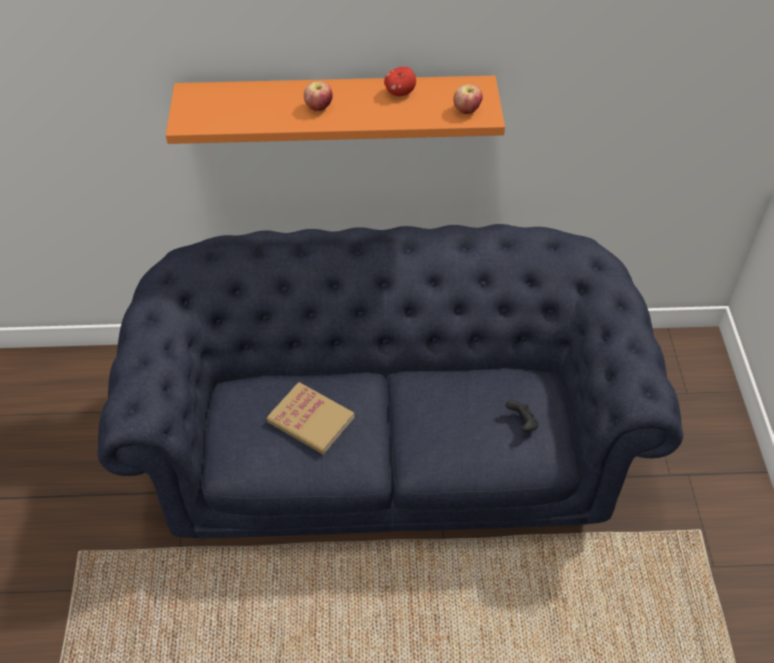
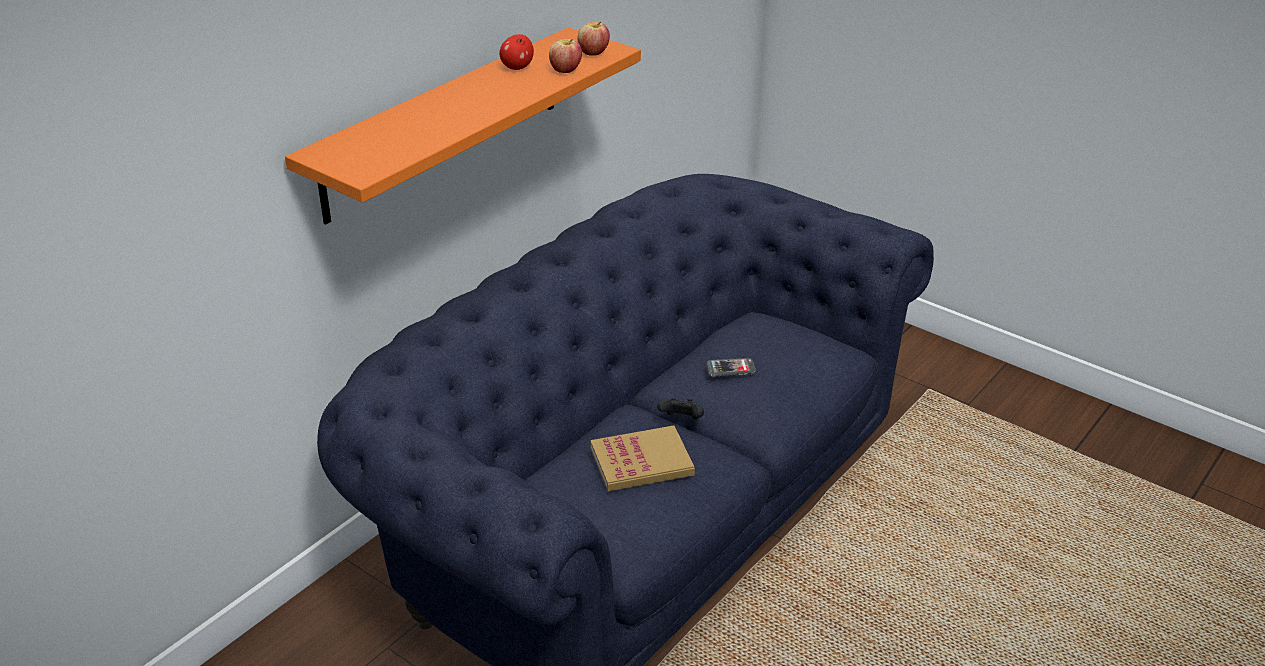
camera: 50 degrees left, 15 degrees down
apple [304,81,333,111] -> apple moved to [549,39,582,73]
black game controller [506,400,539,432] -> black game controller moved to [657,398,704,419]
none -> phone [706,358,756,377]

